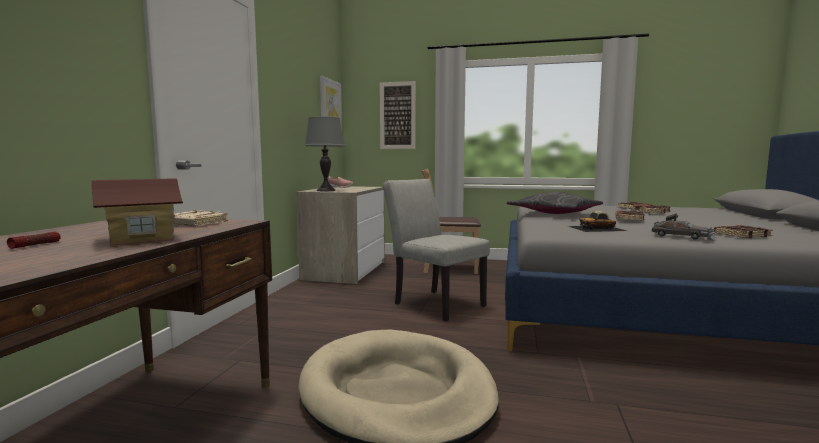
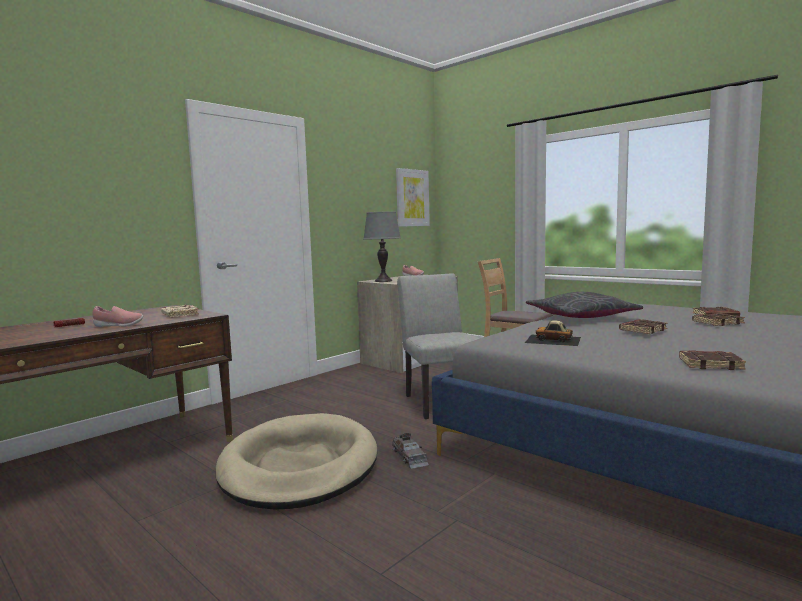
camera: 30 degrees right, 0 degrees up
toy house [92,178,183,245] -> pink shoe [92,306,143,327]
picture [380,81,416,149] -> none
grey toy car [652,214,716,240] -> grey toy car moved to [392,433,429,469]

